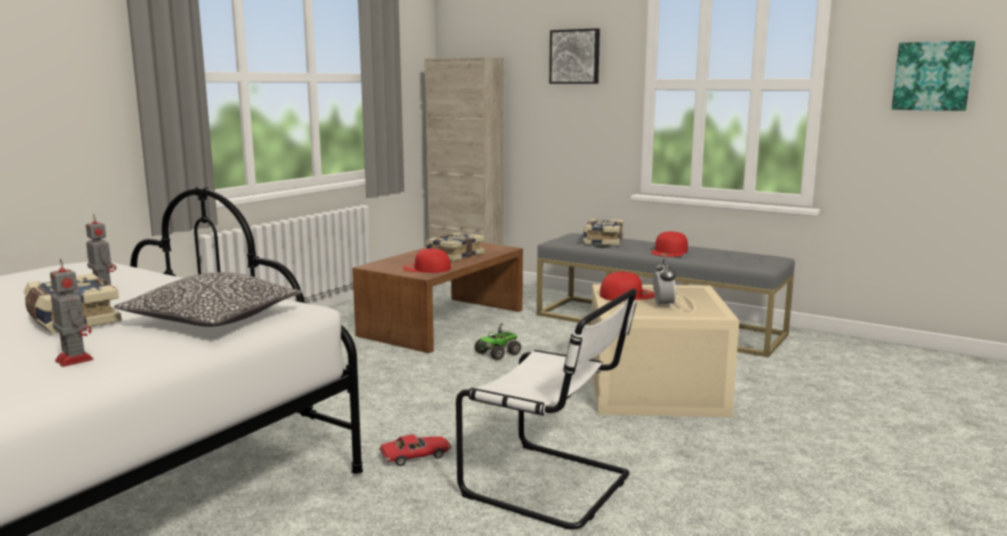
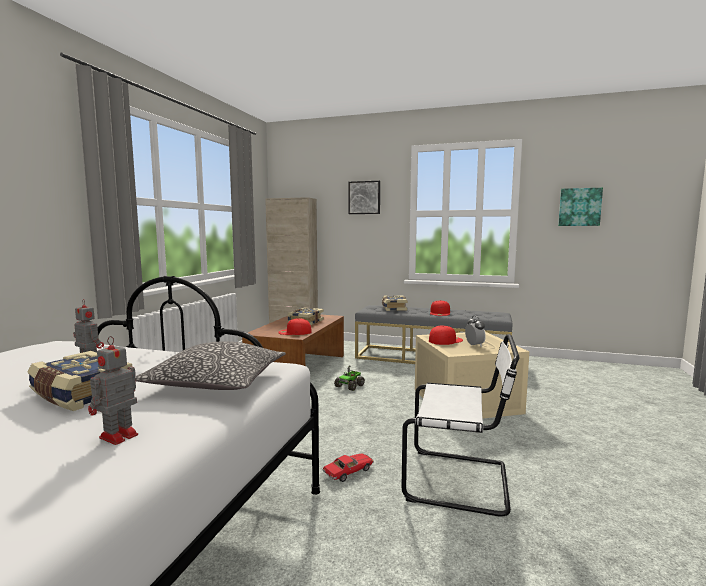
camera: 15 degrees left, 5 degrees down
toy robot [50,259,94,367] -> toy robot turned 90 degrees counterclockwise [88,336,138,445]

